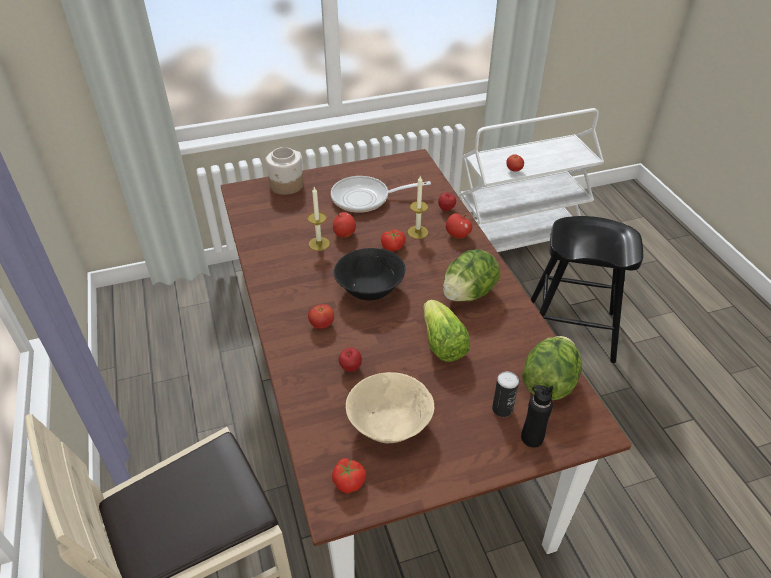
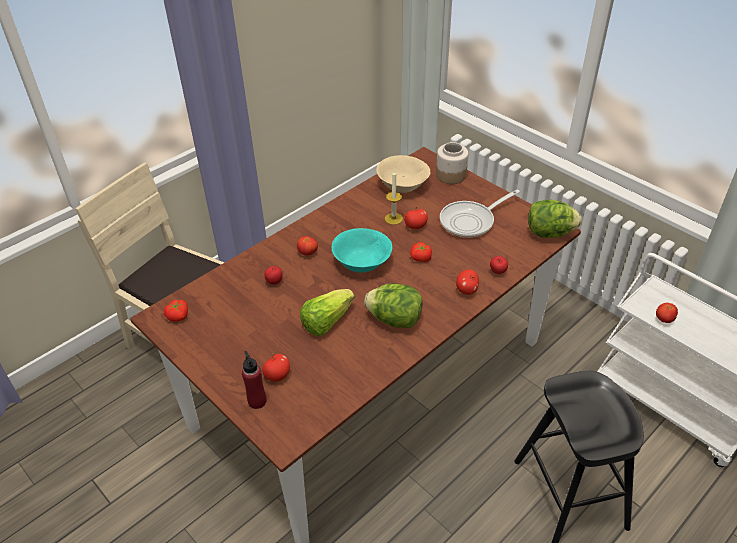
camera: 65 degrees right, 0 degrees up
frying pan [331,176,431,213] -> frying pan turned 90 degrees counterclockwise [440,190,520,238]
black bowl [334,248,405,300] -> turquoise bowl [332,228,392,273]
beige bowl [346,372,434,443] -> beige bowl moved to [376,155,430,193]
candle [408,175,428,239] -> none
can [492,371,519,417] -> apple [262,353,290,382]
black bottle [521,385,553,448] -> red bottle [242,351,266,409]
lettuce [522,336,582,400] -> lettuce moved to [528,199,582,238]

